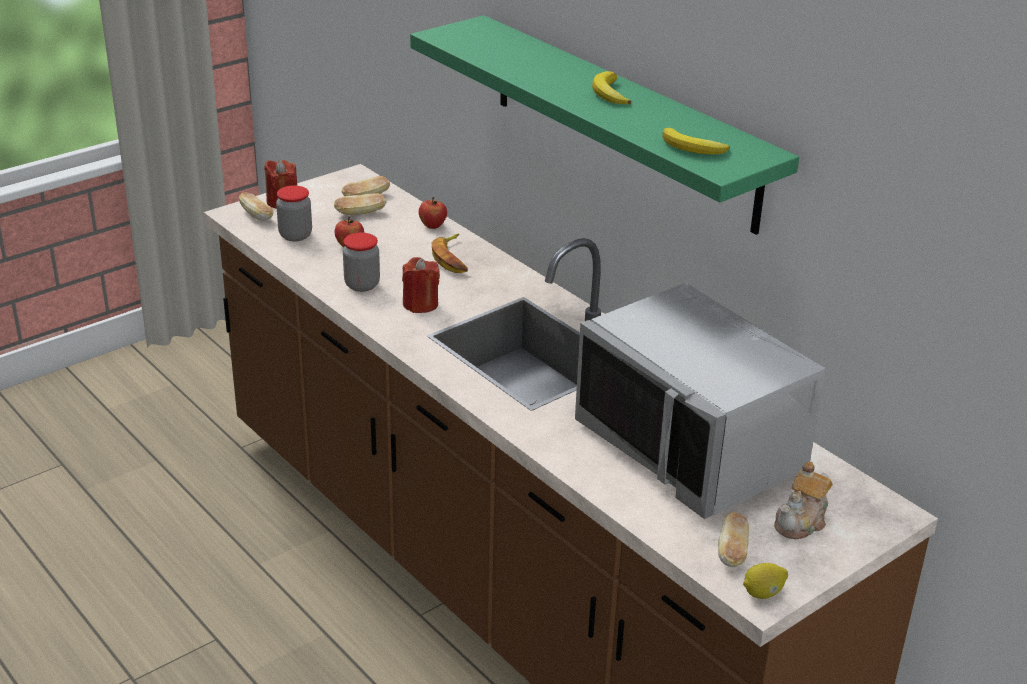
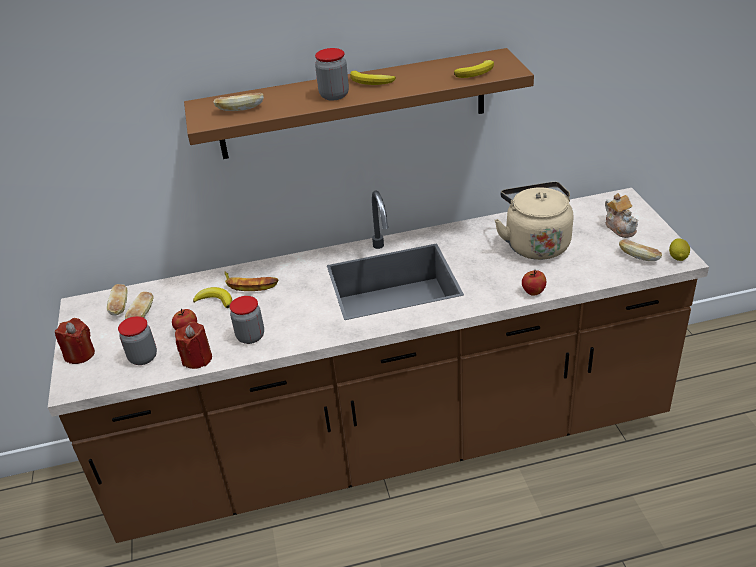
camera: 60 degrees left, 5 degrees up
bread [239,192,273,220] -> bread moved to [213,93,264,111]
red candle [402,257,440,313] -> red candle moved to [175,322,212,369]
green shelf [410,15,799,235] -> brown shelf [184,48,534,159]
apple [419,197,447,229] -> apple moved to [522,269,546,296]
grey microwave [575,283,826,519] -> beige kettle [494,182,573,260]
none -> banana [193,287,232,308]
none -> jar [315,48,349,101]

